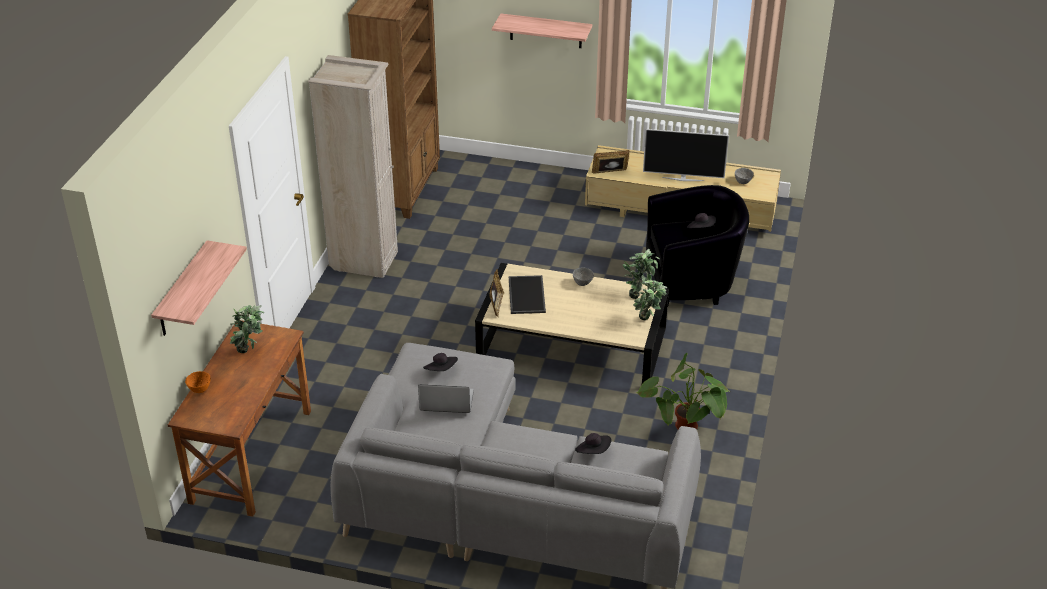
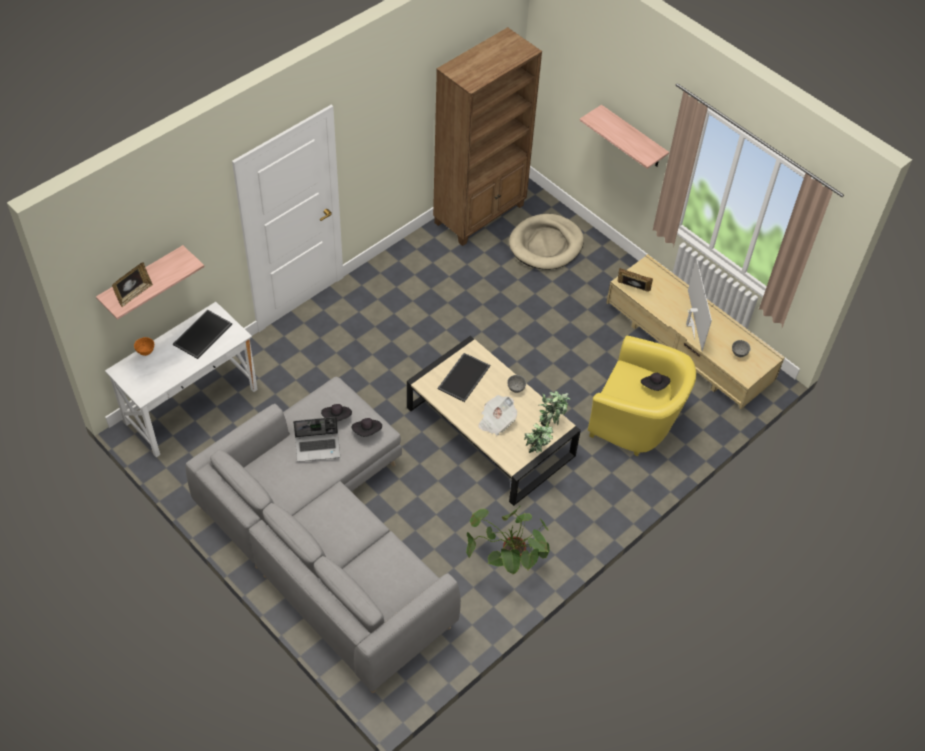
camera: 30 degrees right, 15 degrees up
brown desk [168,320,311,517] -> white desk [105,302,258,458]
potted plant [230,305,264,353] -> tray [173,310,232,359]
beige cabinet [308,55,398,278] -> none
laptop [418,384,474,413] -> laptop turned 135 degrees clockwise [293,417,340,462]
picture frame [489,269,505,316] -> picture frame moved to [112,262,153,307]
black hat [575,433,612,454] -> black hat moved to [351,418,382,437]
television [643,129,729,181] -> television turned 135 degrees counterclockwise [686,259,712,351]
black armchair [646,185,749,305] -> yellow armchair [588,336,696,456]
none -> newspaper [478,395,517,436]
none -> beige dog bed [509,214,584,270]

